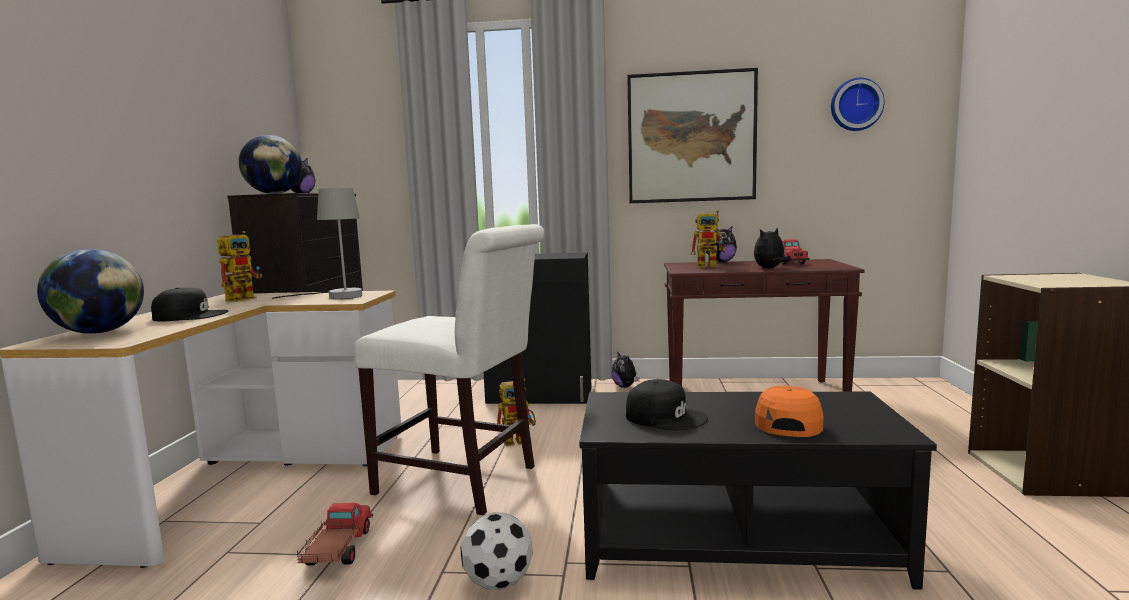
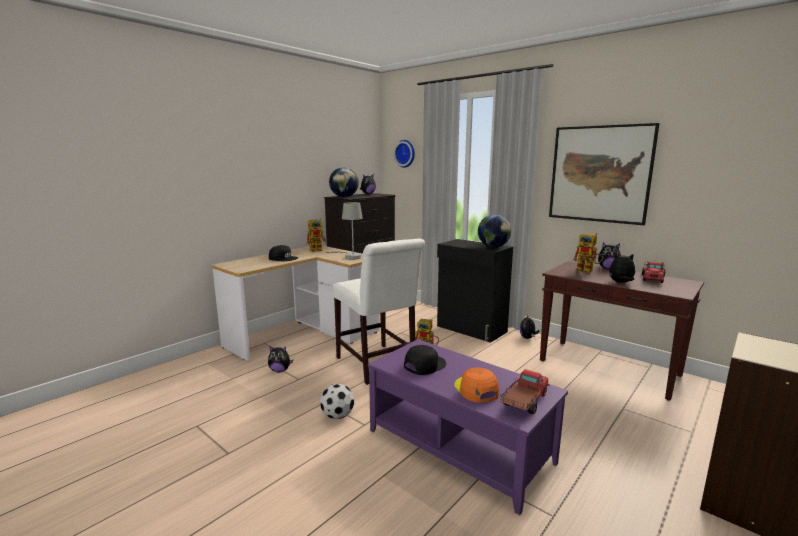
camera: 35 degrees right, 5 degrees up
globe [37,249,144,334] -> globe moved to [478,214,511,247]
toy truck [297,503,373,565] -> toy truck moved to [500,369,550,414]
black coffee table [579,392,937,590] -> purple coffee table [368,339,568,515]
black cap [626,379,708,430] -> black cap turned 105 degrees counterclockwise [404,345,446,375]
orange cap [755,386,824,437] -> orange cap turned 75 degrees counterclockwise [454,367,499,403]
wall clock [831,78,885,131] -> wall clock moved to [394,140,415,168]
none -> plush toy [268,347,293,373]

